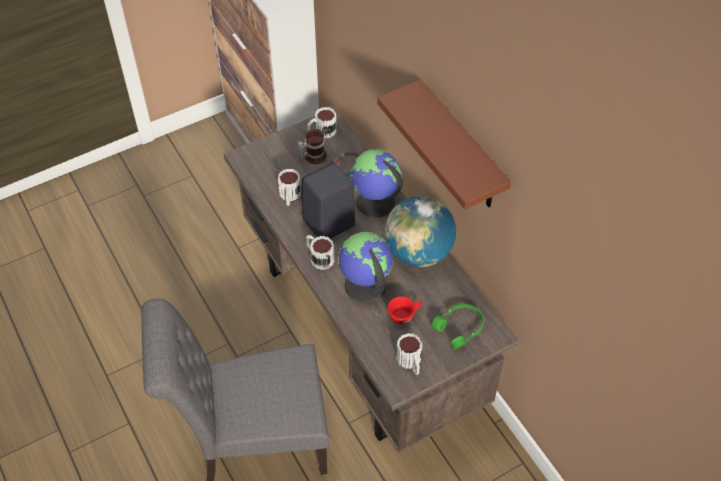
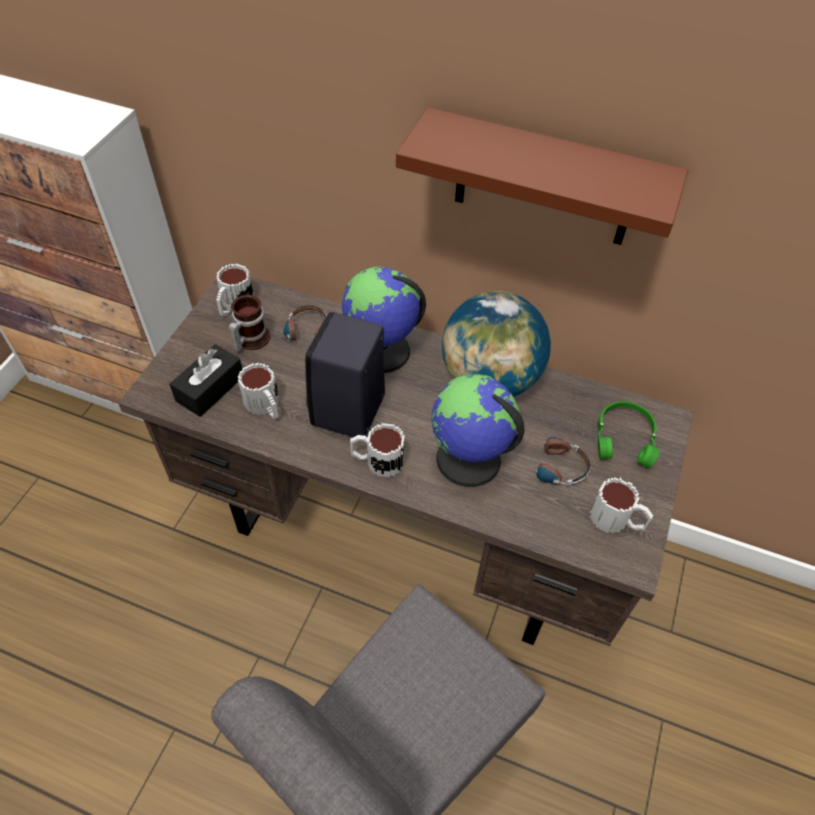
camera: 40 degrees left, 0 degrees up
red cup [388,296,422,325] -> headphones [524,437,590,485]
none -> black tissue box [169,344,242,417]

